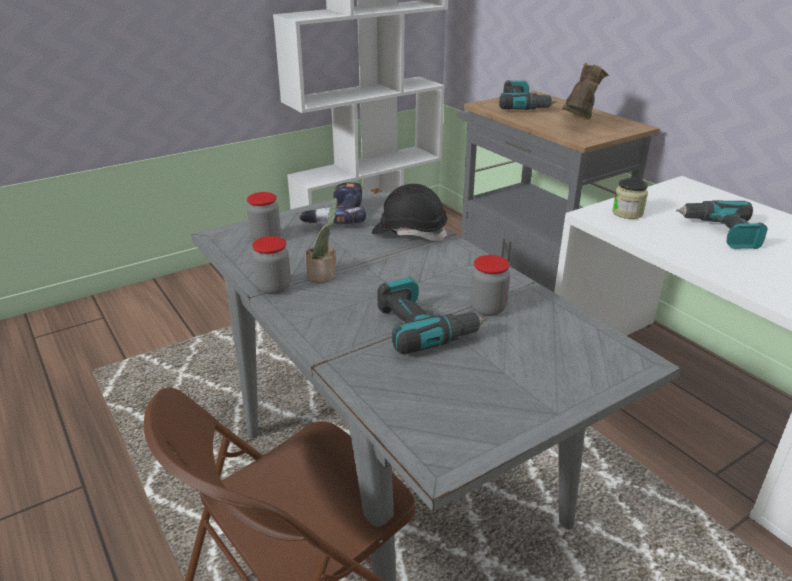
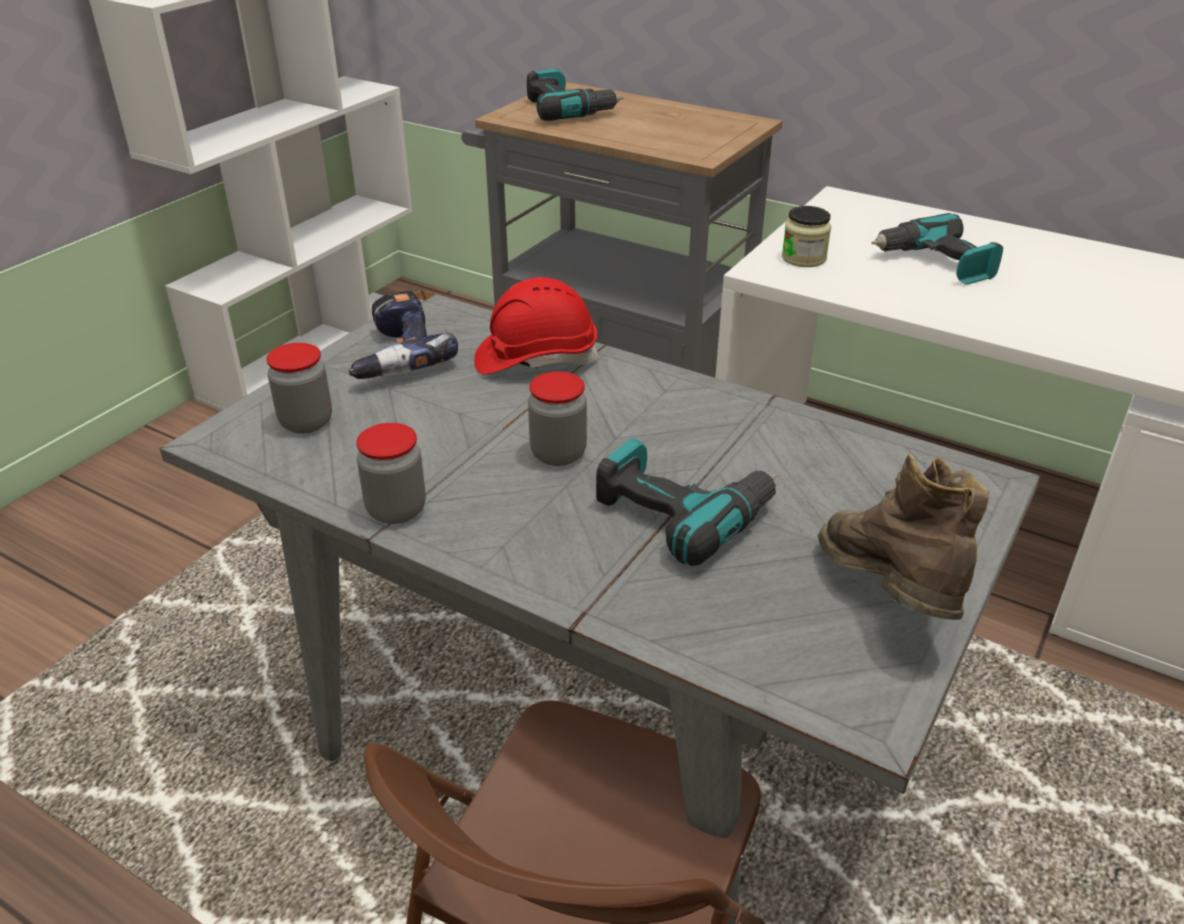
camera: 25 degrees left, 5 degrees up
potted plant [305,198,338,283] -> none
black hard hat [372,184,448,241] -> red hard hat [474,277,598,374]
jar [470,255,510,316] -> jar moved to [528,371,587,466]
brown boot [562,63,609,120] -> brown boot moved to [818,453,989,620]

